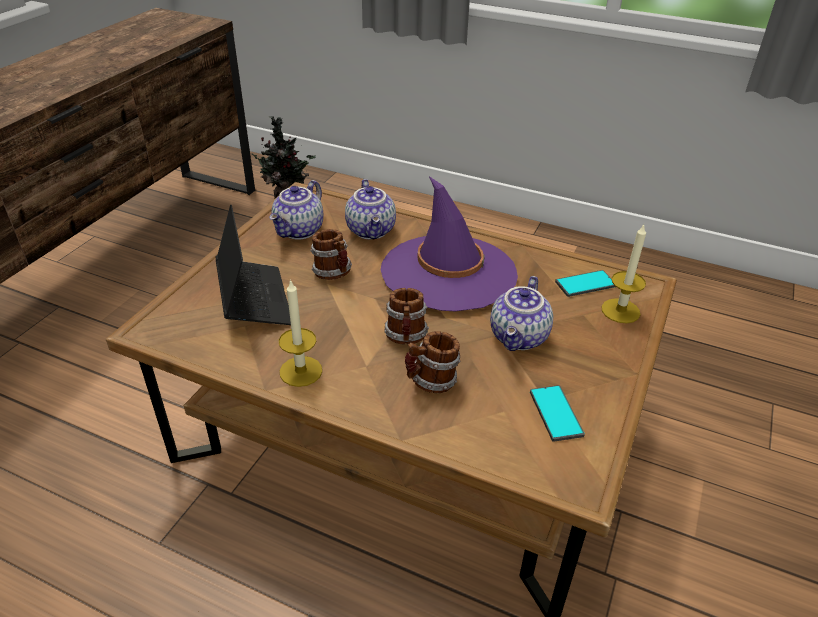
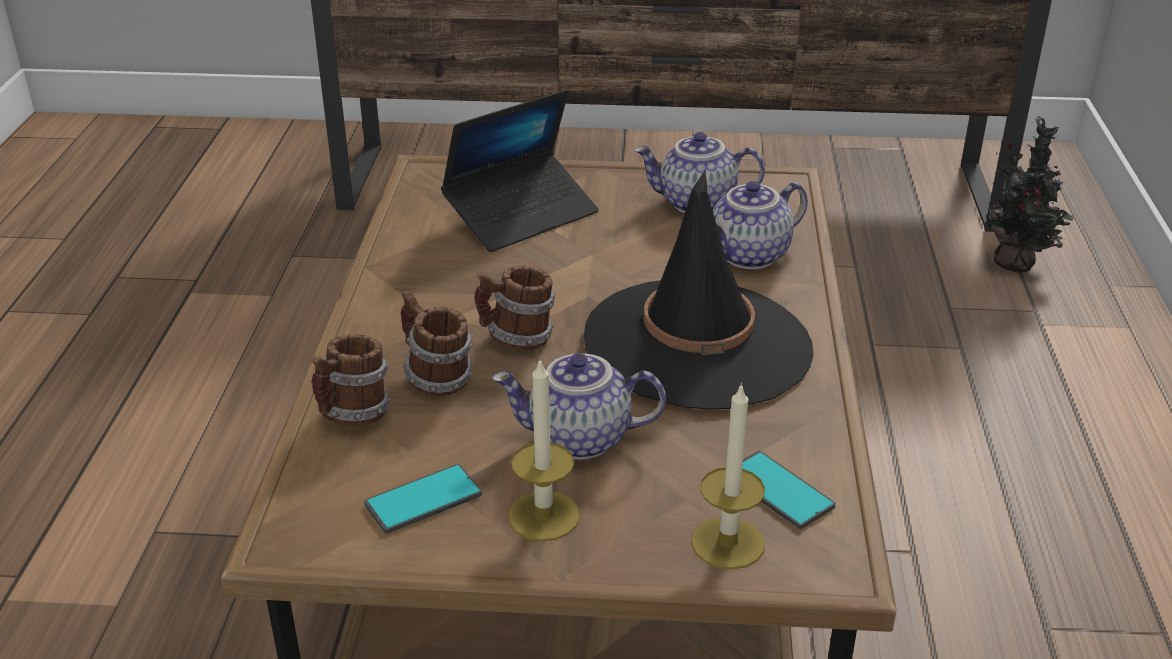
camera: 70 degrees right, 5 degrees down
candle [279,279,322,387] -> candle moved to [508,358,580,542]
mug [310,229,352,280] -> mug moved to [311,334,391,426]
purple hat [381,176,518,311] -> black hat [584,171,814,410]

